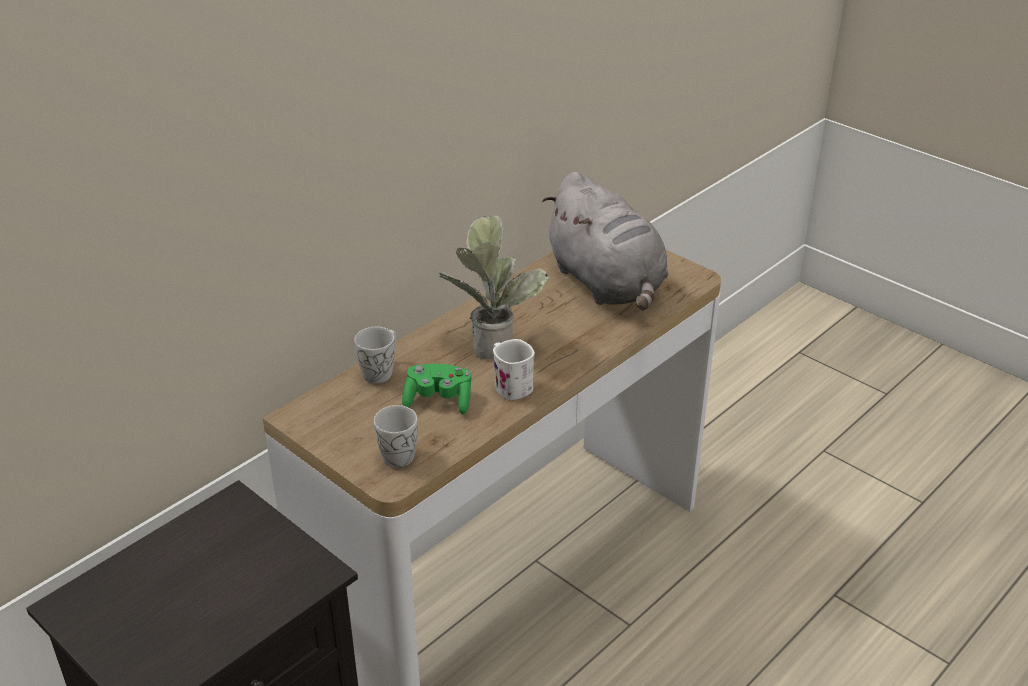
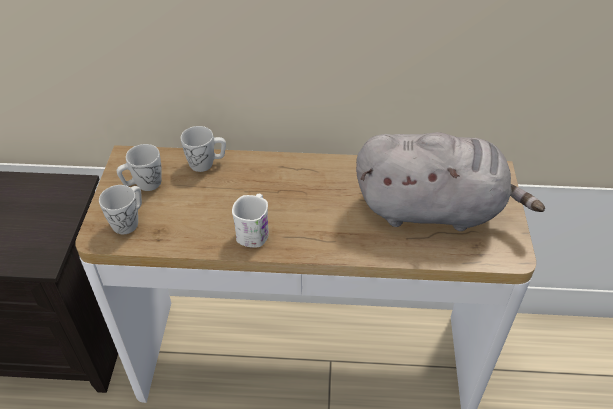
camera: 50 degrees right, 10 degrees up
green game controller [402,364,471,414] -> none
potted plant [438,215,550,360] -> none
grey plush toy [542,172,668,310] -> grey plush toy turned 105 degrees counterclockwise [356,132,545,231]
none -> white mug [117,144,162,191]

